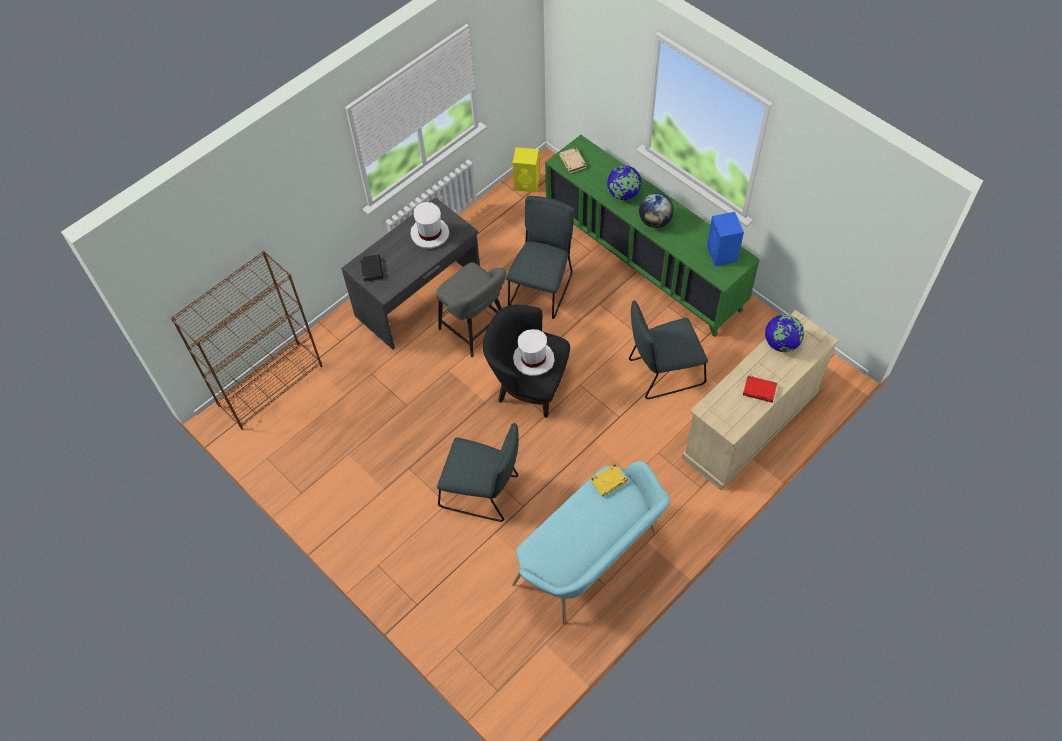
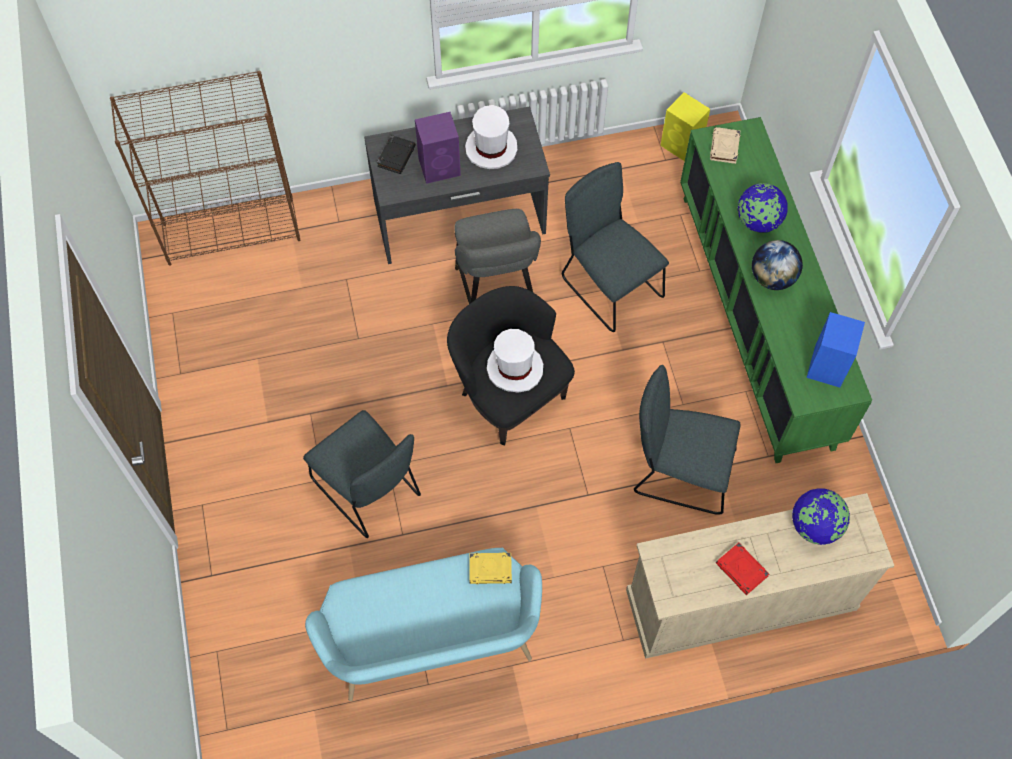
camera: 30 degrees right, 5 degrees up
grey chair [506,196,574,319] -> grey chair turned 90 degrees counterclockwise [562,162,669,332]
none -> purple speaker [415,112,461,184]

